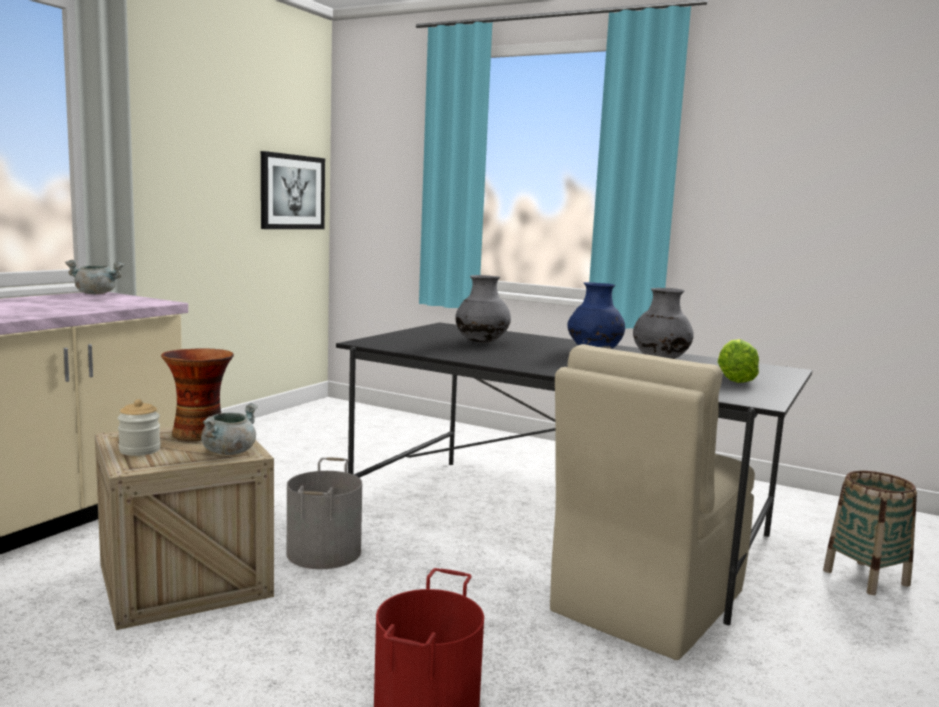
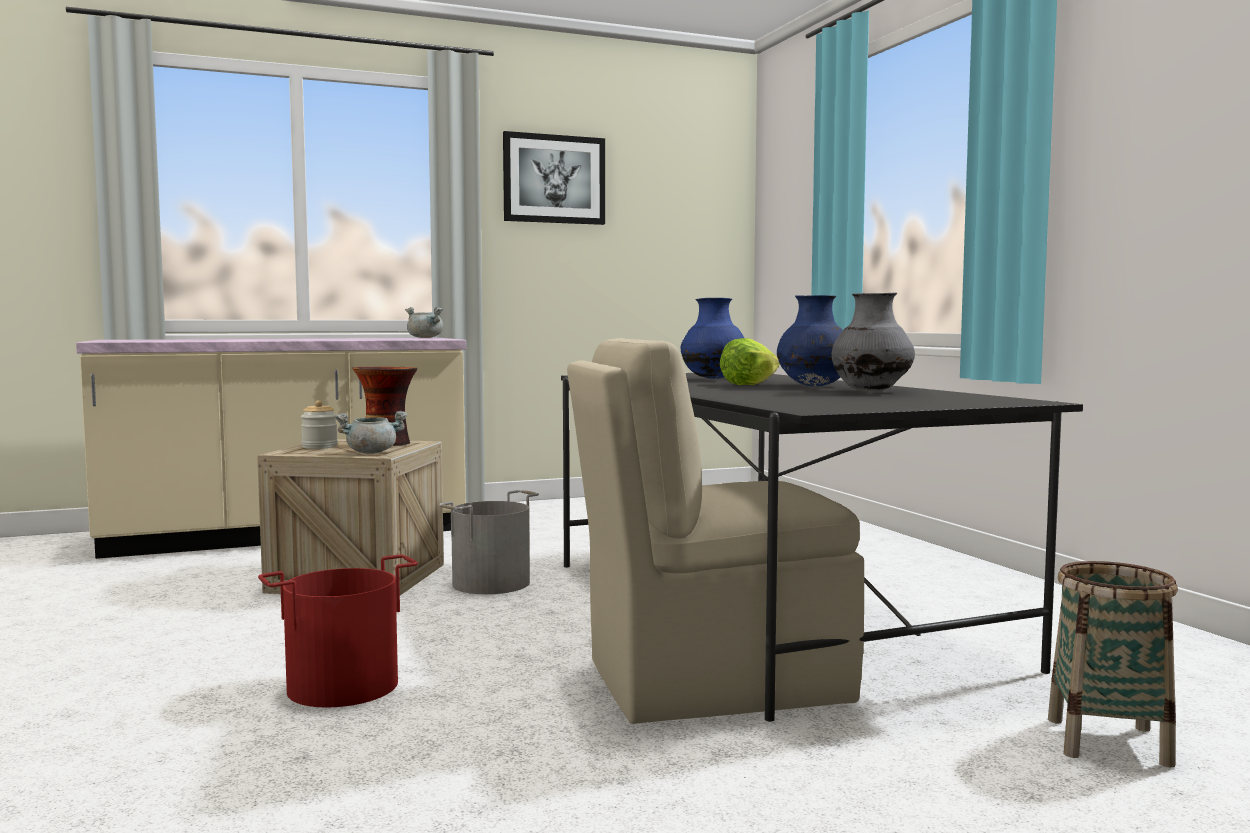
camera: 40 degrees right, 5 degrees down
picture [261,151,325,229] -> picture moved to [503,131,605,225]
grey vase [455,275,511,343] -> blue vase [681,298,744,379]
lettuce [718,339,759,383] -> lettuce moved to [720,338,780,385]

